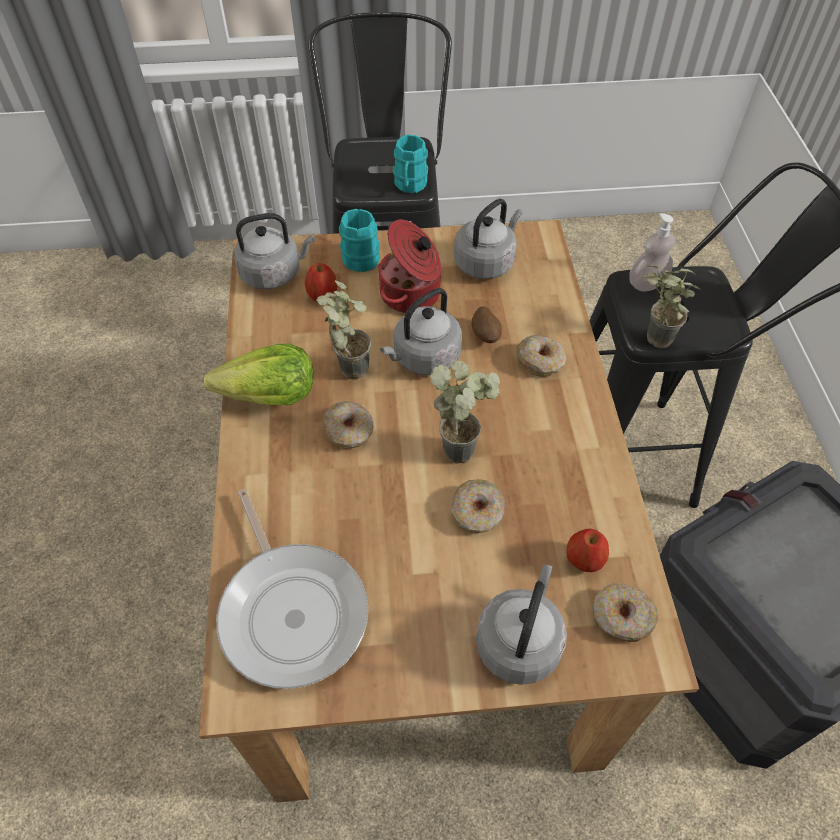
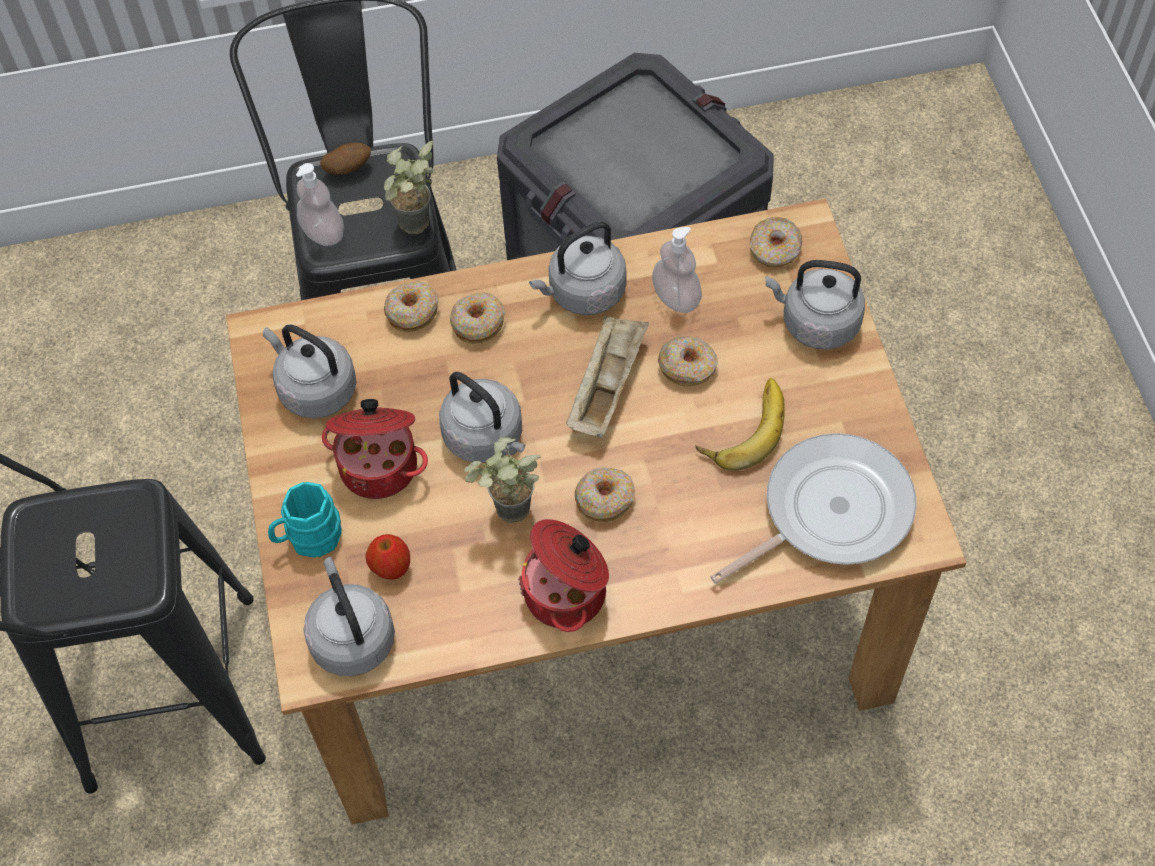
camera: 95 degrees left, 5 degrees up
lettuce [203,344,313,405] -> cooking pot [518,519,609,632]
turquoise mug [393,135,428,193] -> none
potted plant [430,361,500,464] -> beige tray [566,317,649,438]
potato [472,306,502,343] -> potato moved to [320,143,371,175]
apple [566,529,609,572] -> none
none -> donut [384,281,439,332]
none -> grey kettle [529,221,627,315]
none -> soap dispenser [652,227,702,313]
none -> banana [695,378,785,471]

